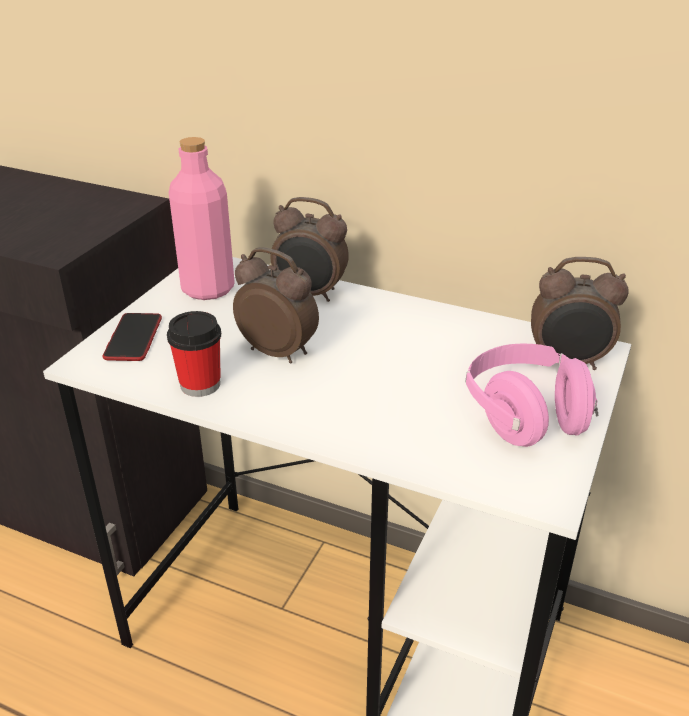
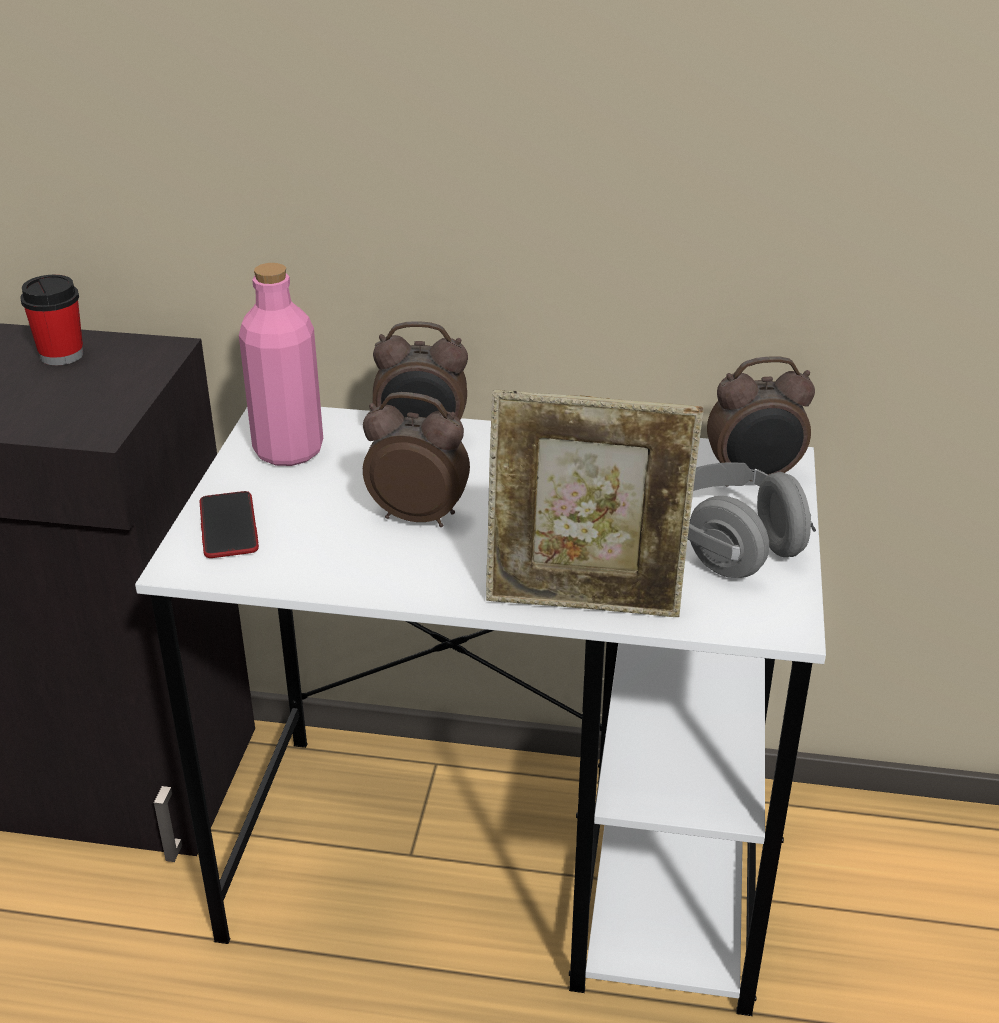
camera: 15 degrees left, 0 degrees up
cup [167,311,221,397] -> cup moved to [20,275,83,365]
pink headphones [466,344,598,447] -> grey headphones [687,462,816,578]
none -> picture frame [486,389,704,617]

